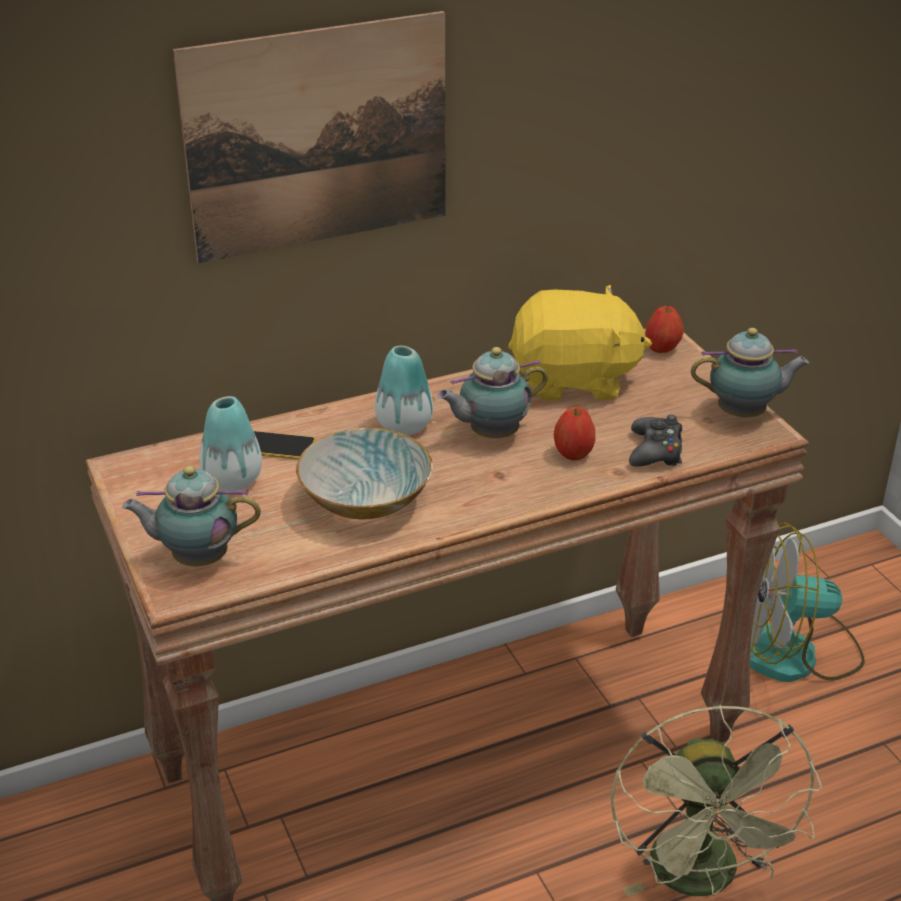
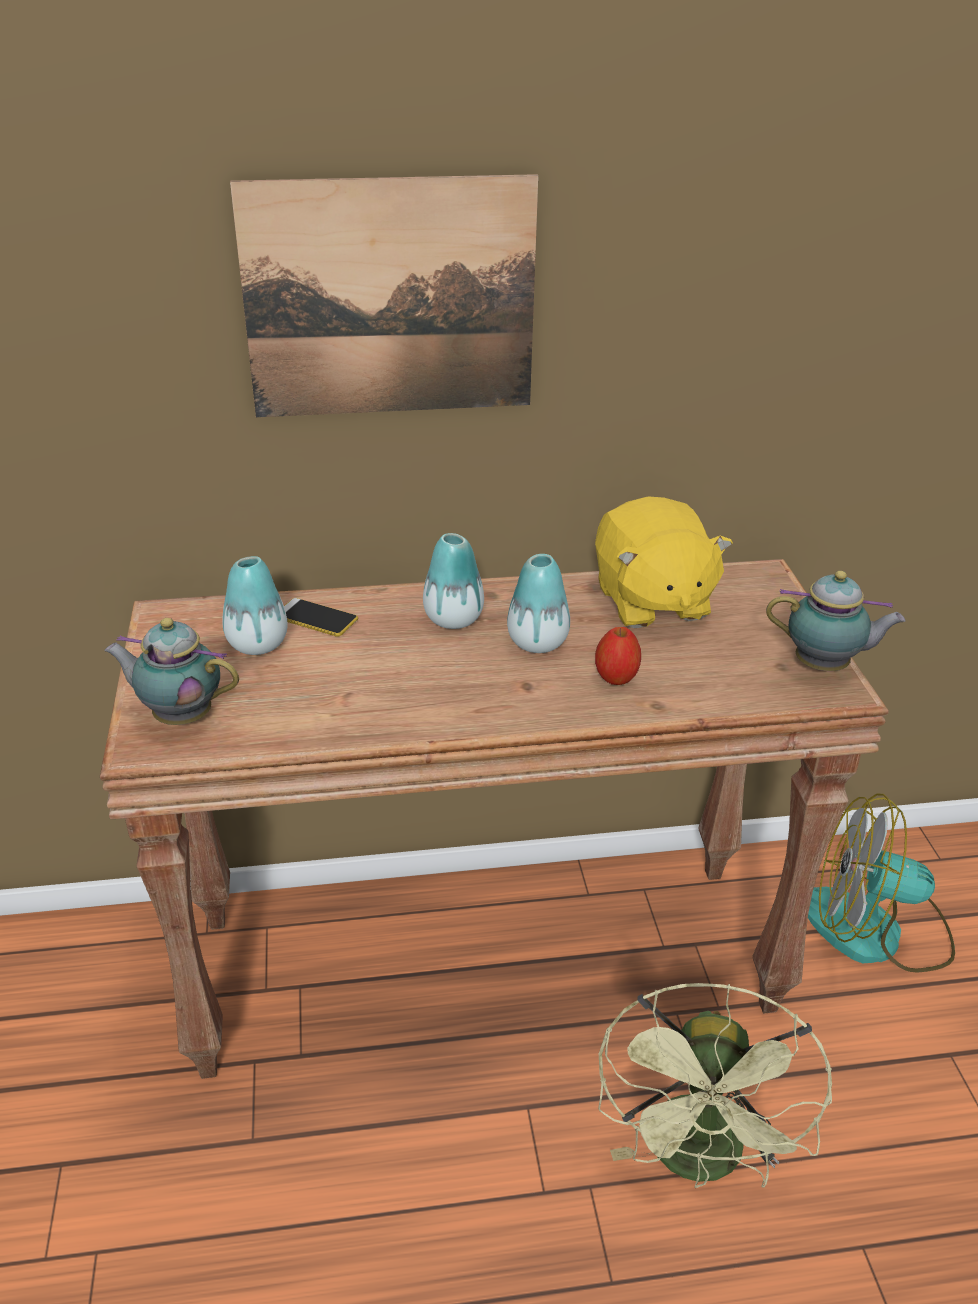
camera: 15 degrees right, 0 degrees up
bowl [296,428,433,520] -> none
teapot [437,347,548,438] -> vase [507,554,570,653]
yellow plush toy [508,285,652,401] -> yellow plush toy turned 60 degrees clockwise [595,497,733,628]
black game controller [629,415,682,467] -> none
apple [645,306,684,353] -> none

